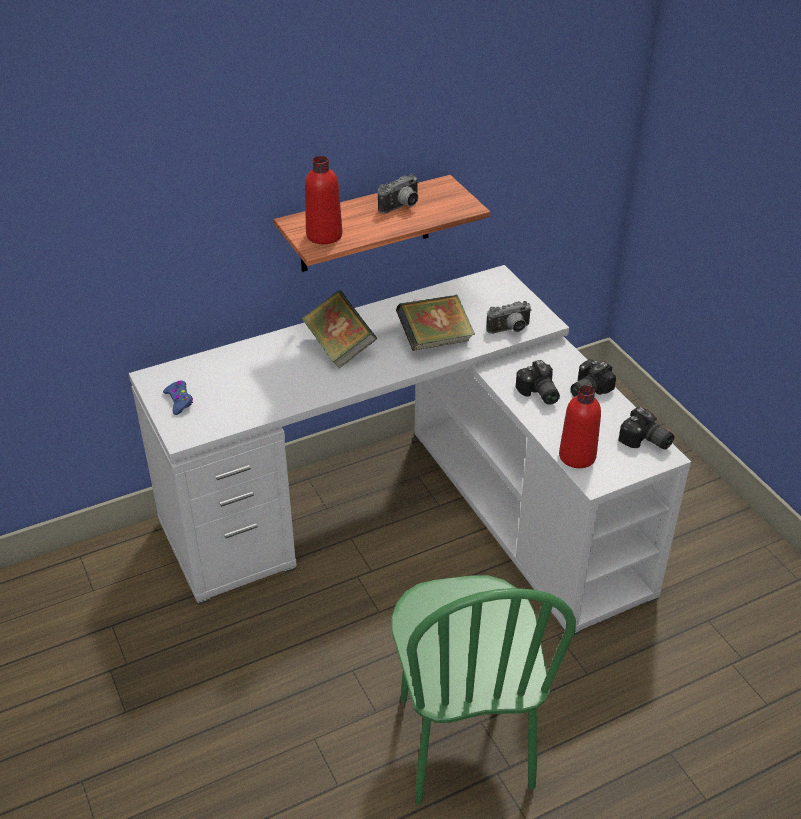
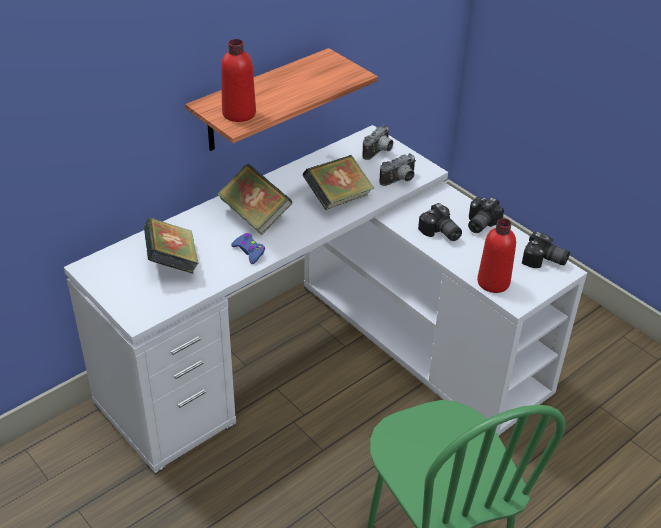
camera: 15 degrees left, 0 degrees up
blue game controller [163,380,193,415] -> blue game controller moved to [231,233,265,264]
camera [378,174,419,214] -> camera moved to [363,125,393,160]
none -> book [144,218,199,274]

